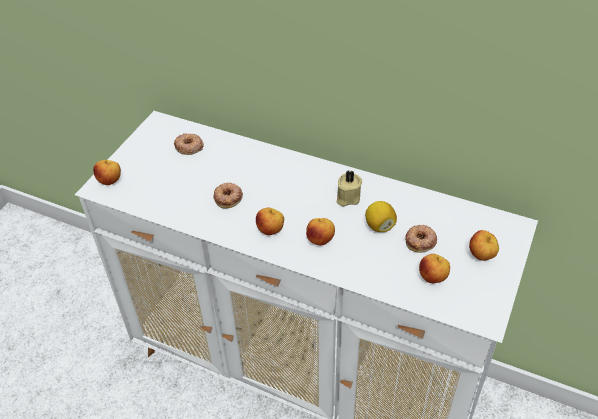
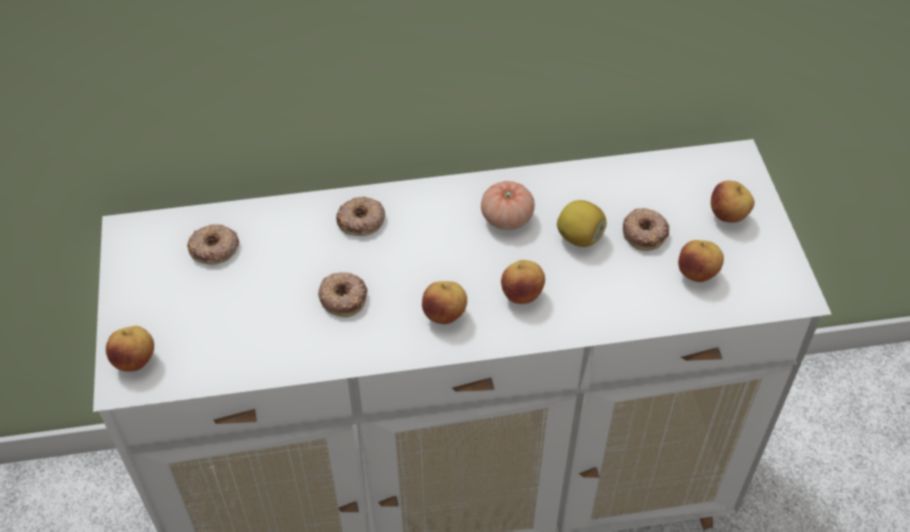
camera: 35 degrees left, 5 degrees up
beige candle [336,170,362,207] -> tomato [481,181,535,230]
none -> donut [336,197,385,236]

